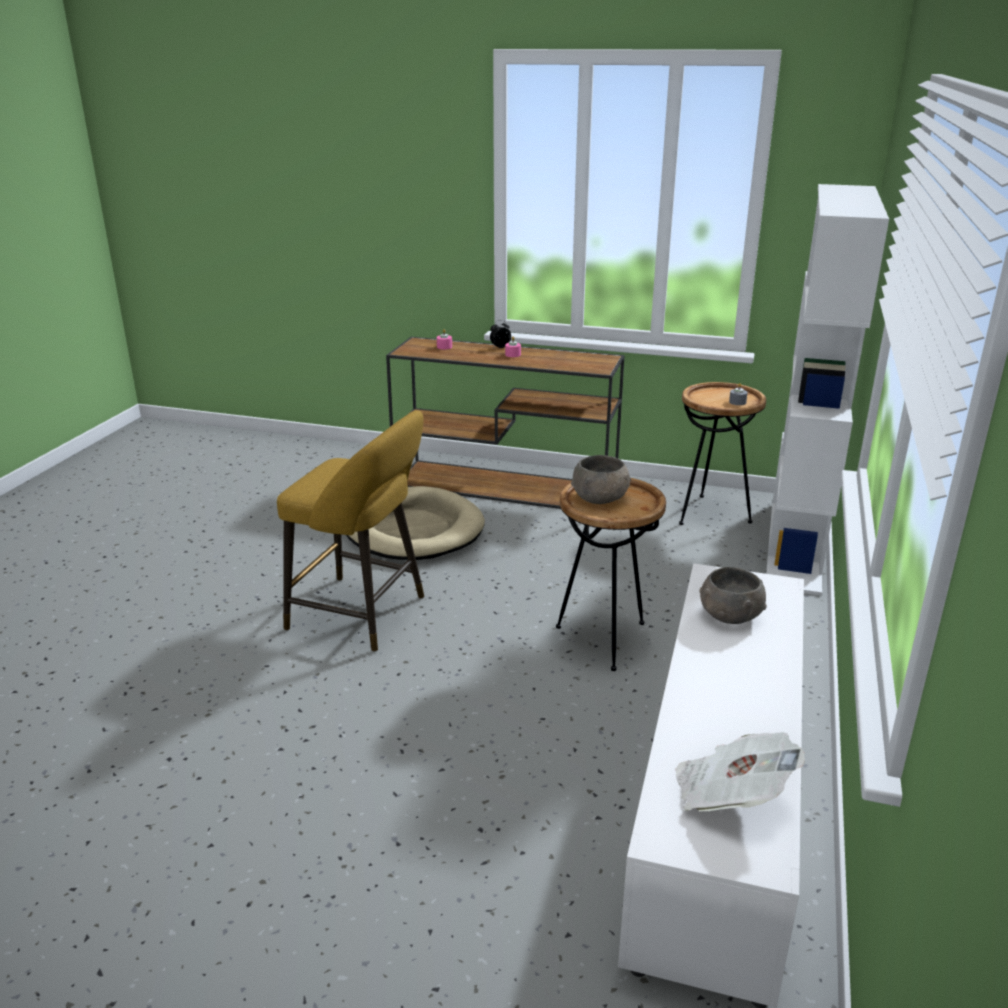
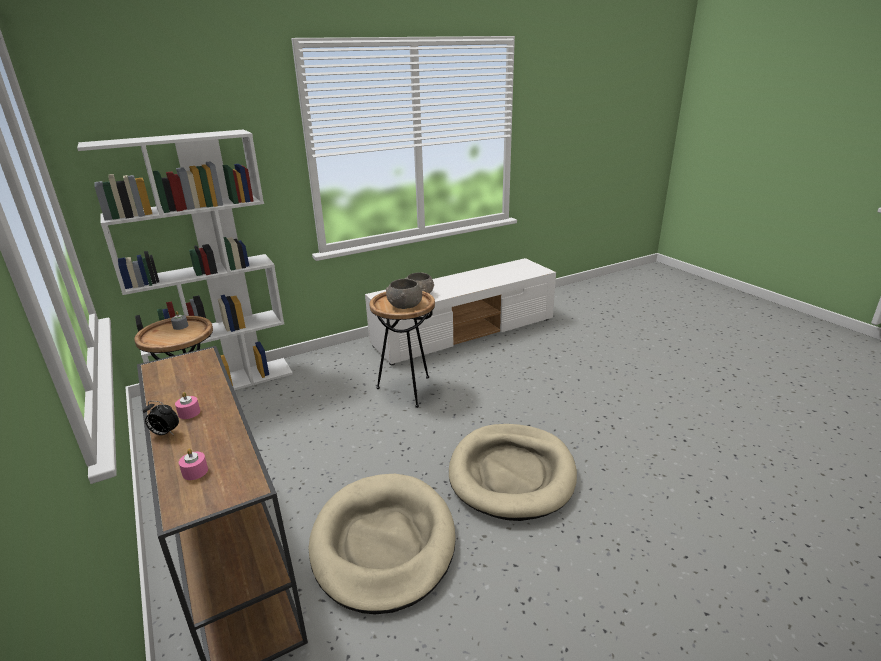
camera: 135 degrees left, 0 degrees up
yellow stool [277,410,424,652] -> beige dog bed [449,424,577,521]
newspaper [675,732,805,811] -> none

